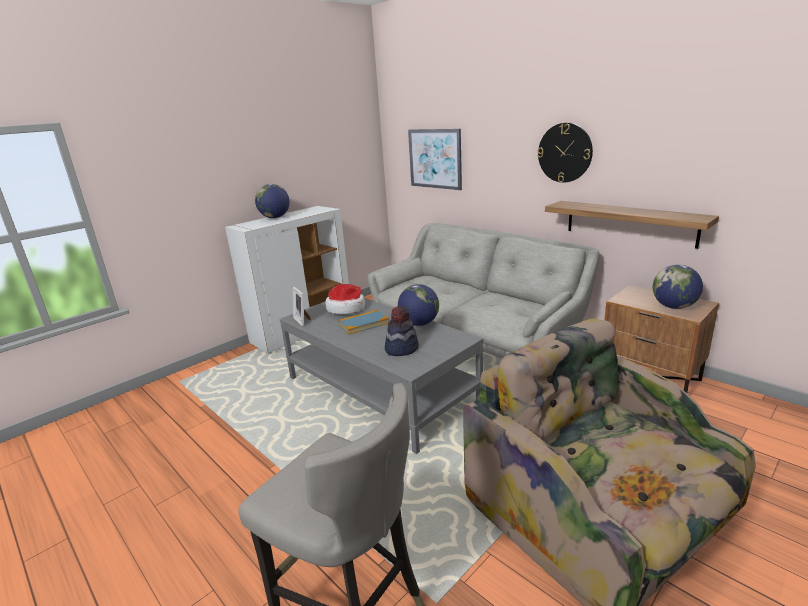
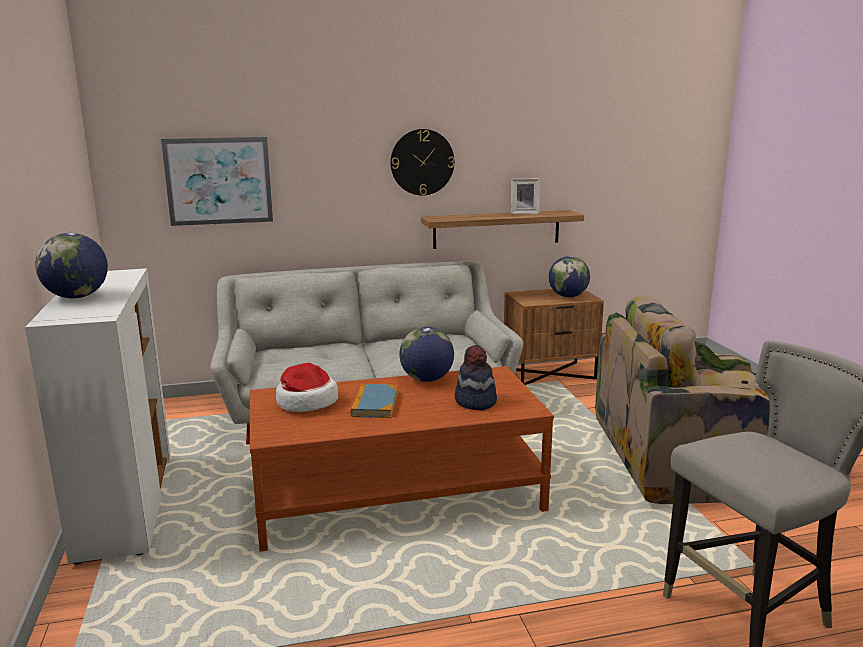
camera: 60 degrees left, 5 degrees down
grey coffee table [279,298,483,454] -> brown coffee table [250,366,554,552]
picture frame [293,287,311,326] -> picture frame moved to [511,179,540,214]

